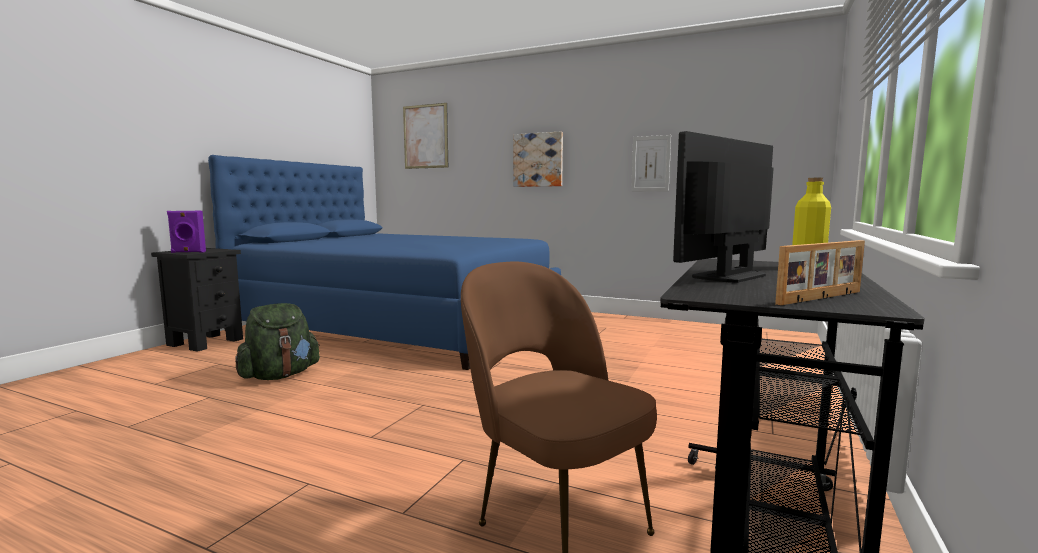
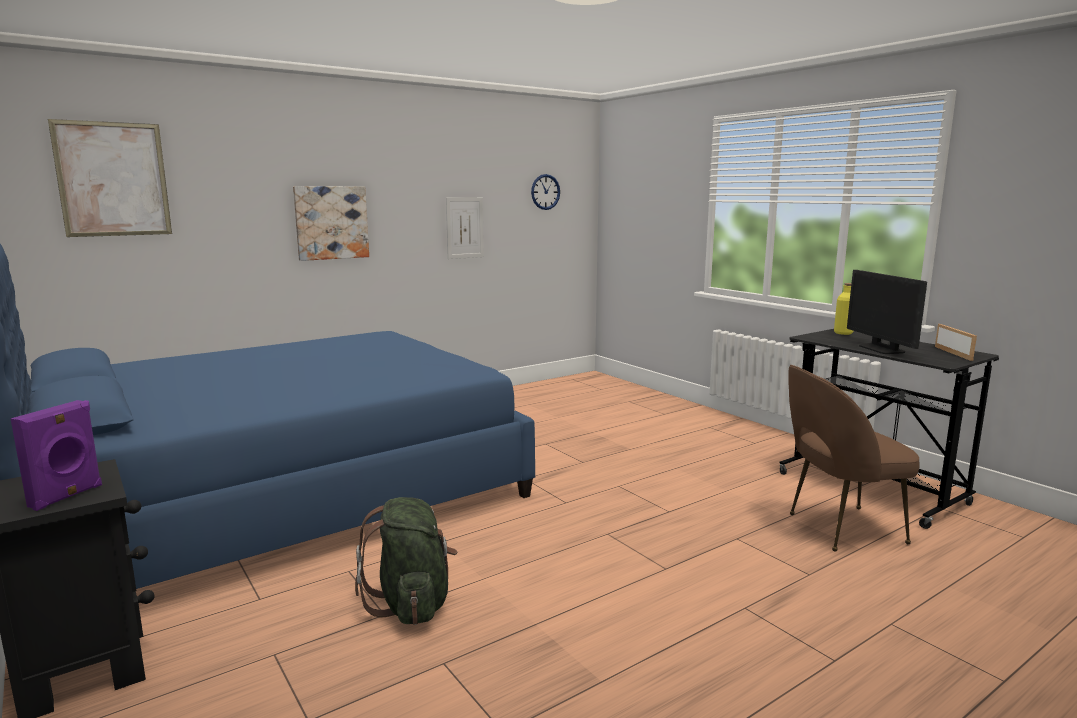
camera: 60 degrees left, 5 degrees up
none -> wall clock [531,174,560,210]

